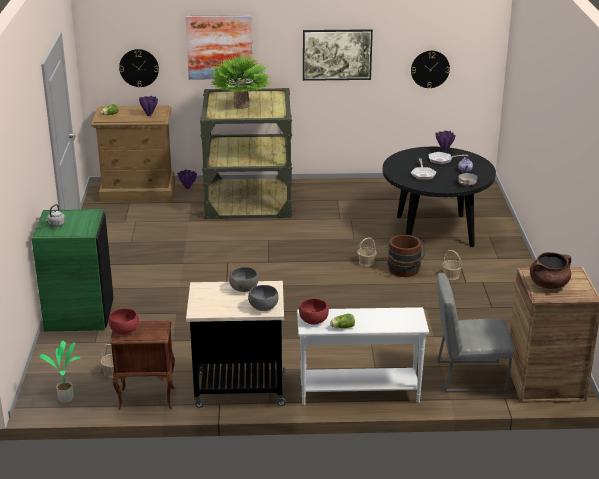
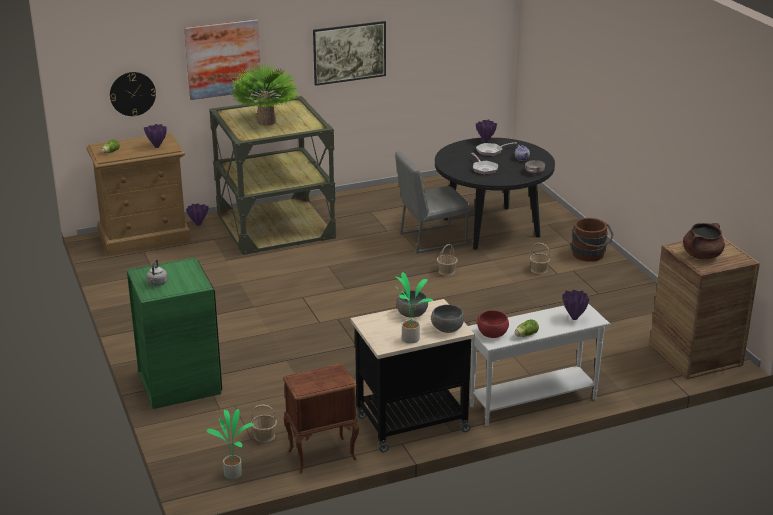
camera: 20 degrees left, 0 degrees up
red bowl [108,308,139,334] -> none
brown bucket [386,235,425,277] -> brown bucket moved to [571,218,614,262]
wall clock [411,51,450,88] -> none
grey chair [437,273,514,393] -> grey chair moved to [395,151,470,253]
none -> potted plant [394,272,433,344]
none -> purple vase [562,290,589,320]

